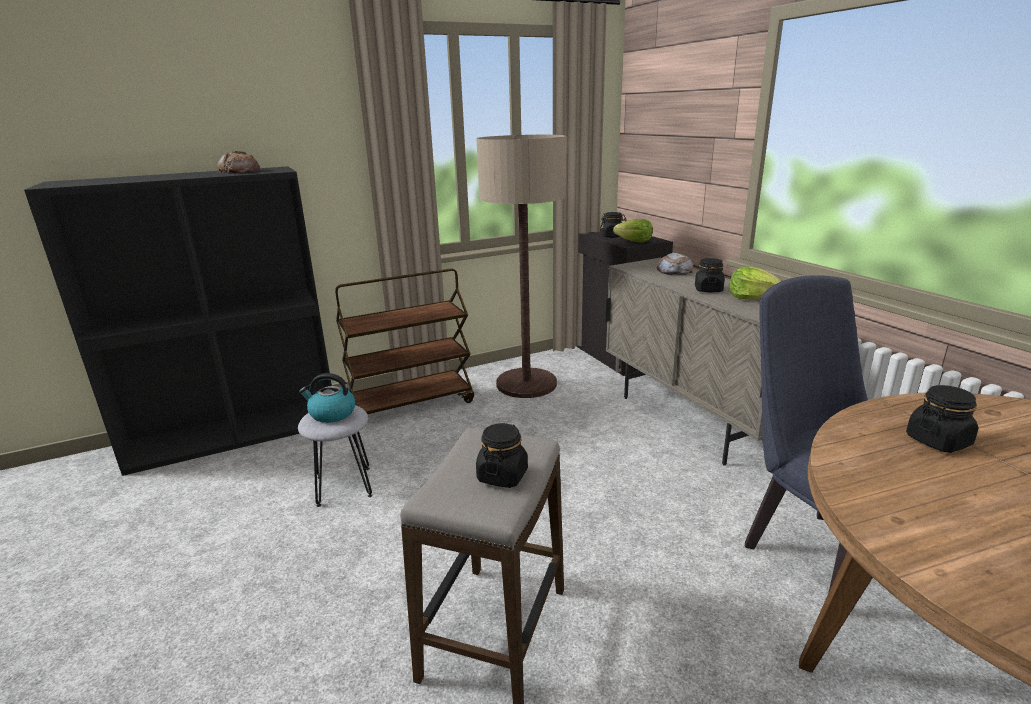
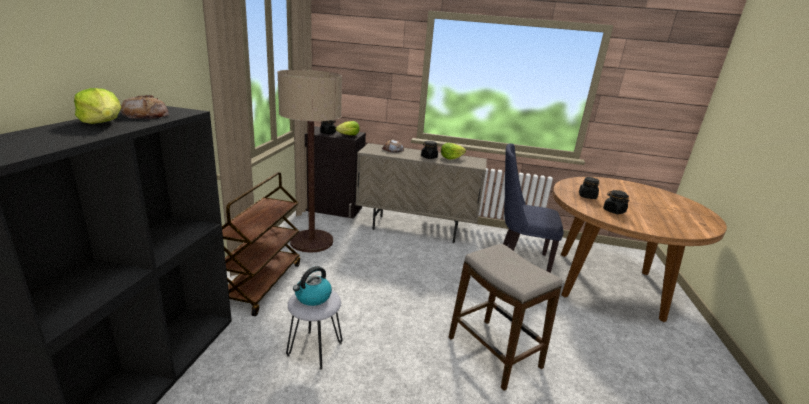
camera: 55 degrees left, 0 degrees up
black jar [476,423,528,488] -> black jar moved to [603,190,629,214]
none -> lettuce [74,88,121,124]

